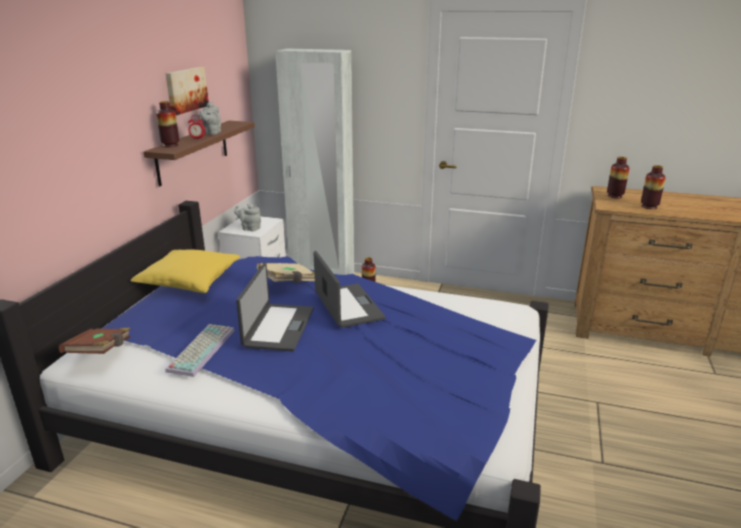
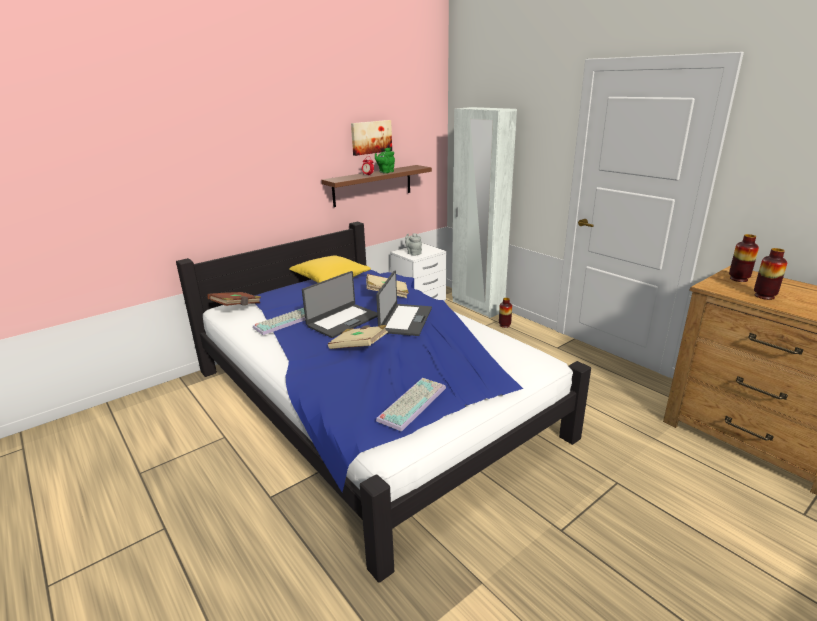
camera: 35 degrees right, 0 degrees up
vase [156,101,179,147] -> none
grey teapot [198,102,221,135] -> green teapot [375,148,395,173]
none -> beige book [328,325,388,349]
none -> keyboard [376,378,446,432]

